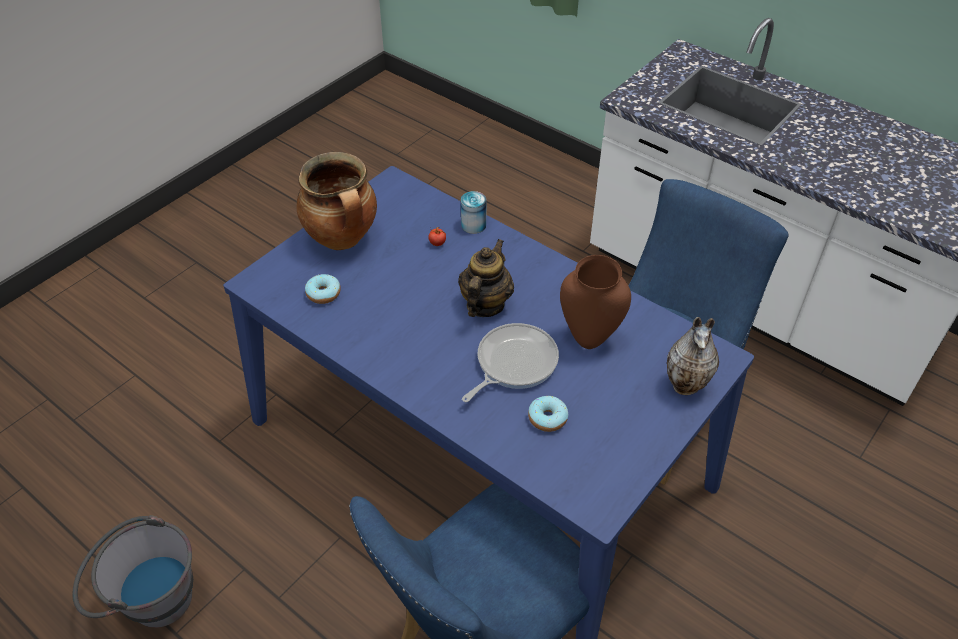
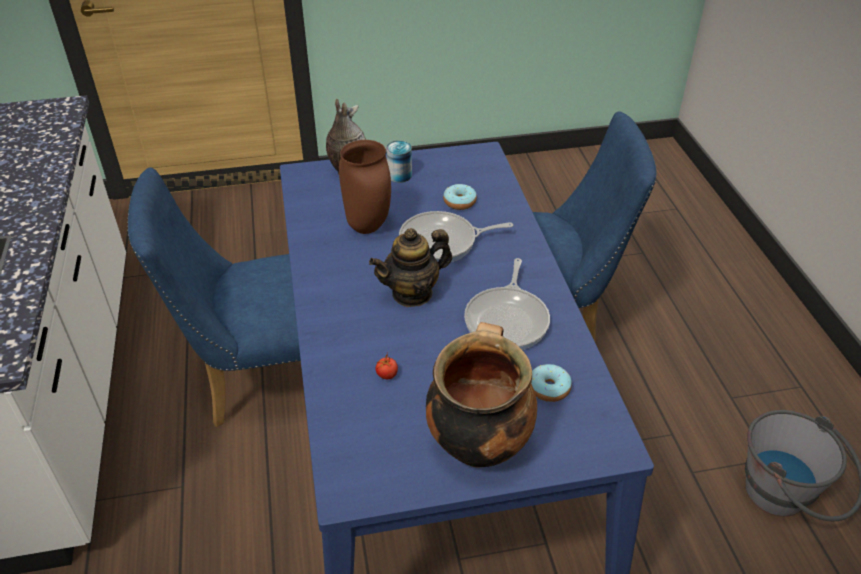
camera: 140 degrees left, 5 degrees down
can [461,191,487,234] -> can moved to [386,141,412,183]
none -> frying pan [464,258,550,350]

